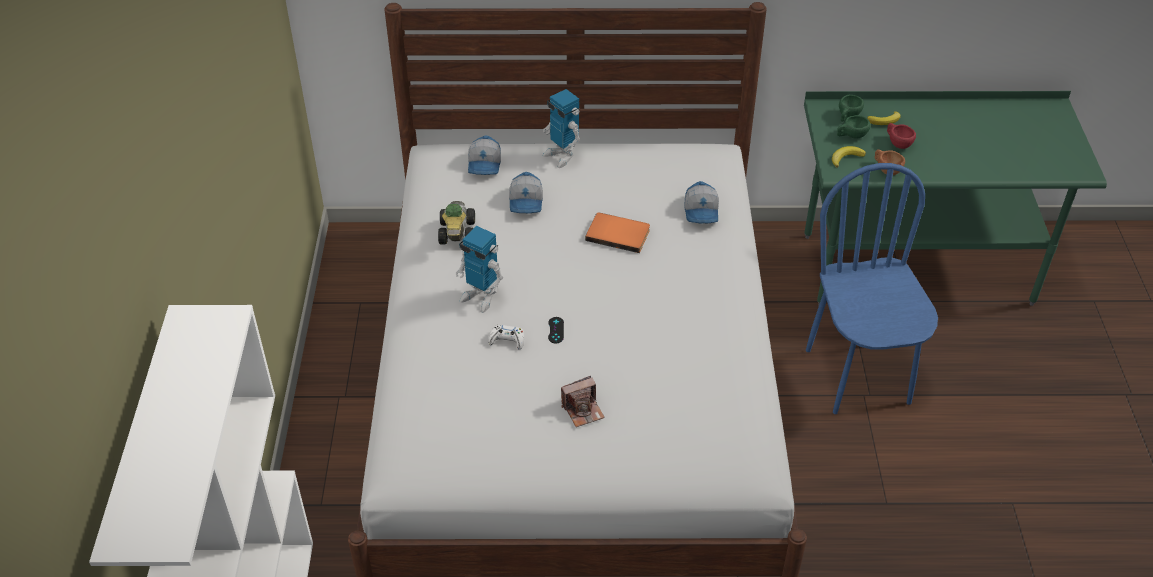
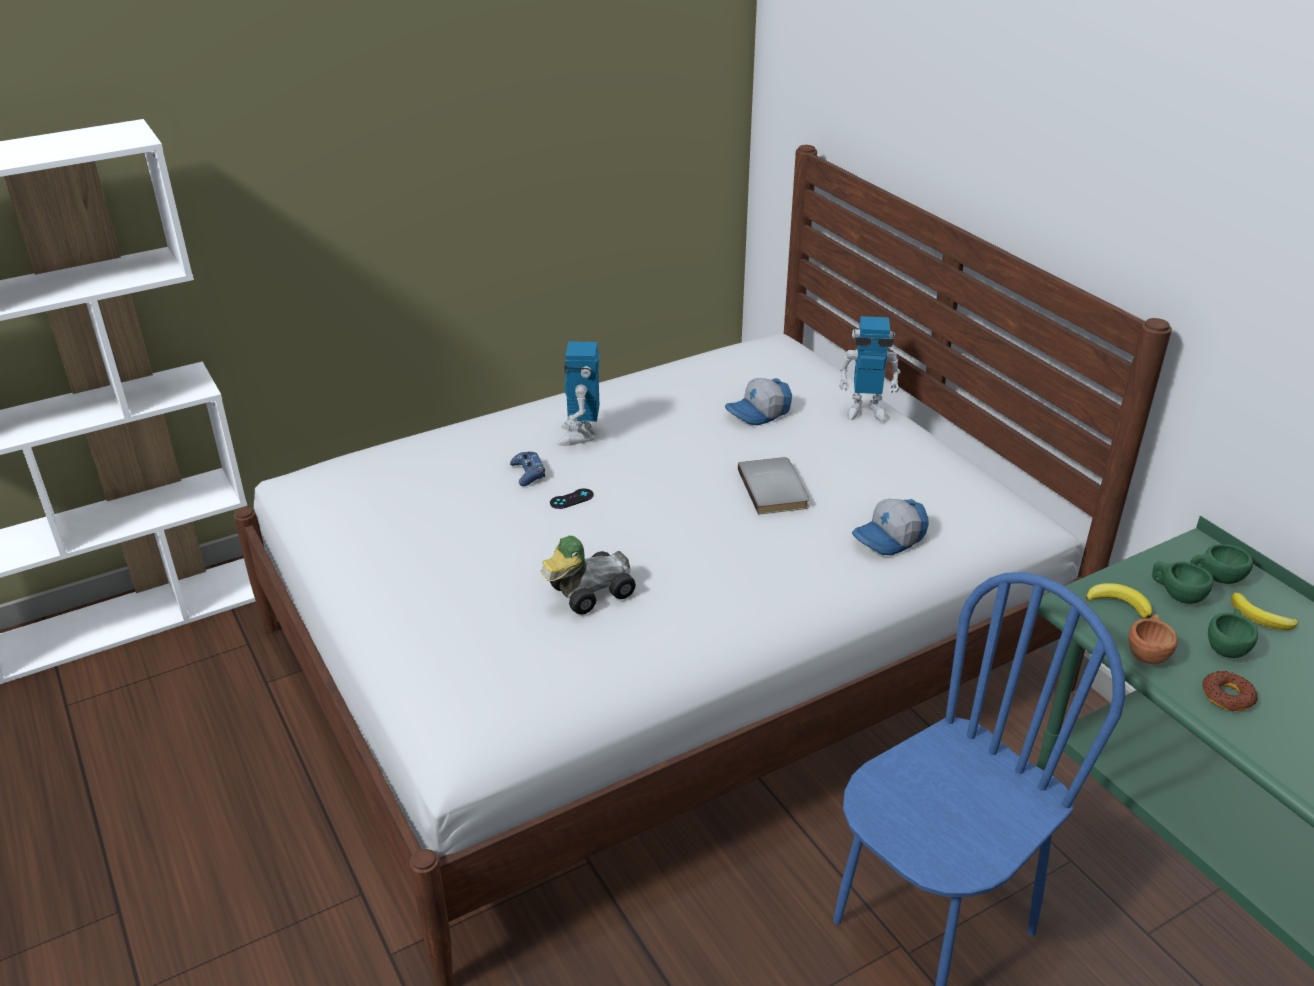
camera: 60 degrees right, 10 degrees down
toy car [438,201,475,245] -> toy car moved to [540,536,636,615]
cap [468,135,501,175] -> none
white game controller [488,325,524,350] -> blue game controller [510,451,545,486]
toy robot [543,89,580,168] -> toy robot turned 105 degrees counterclockwise [839,316,900,422]
camera [561,376,605,427] -> none
orange book [585,213,650,253] -> grey book [738,457,809,514]
red cup [887,123,916,149] -> green cup [1208,609,1258,658]
none -> donut [1202,671,1258,712]

